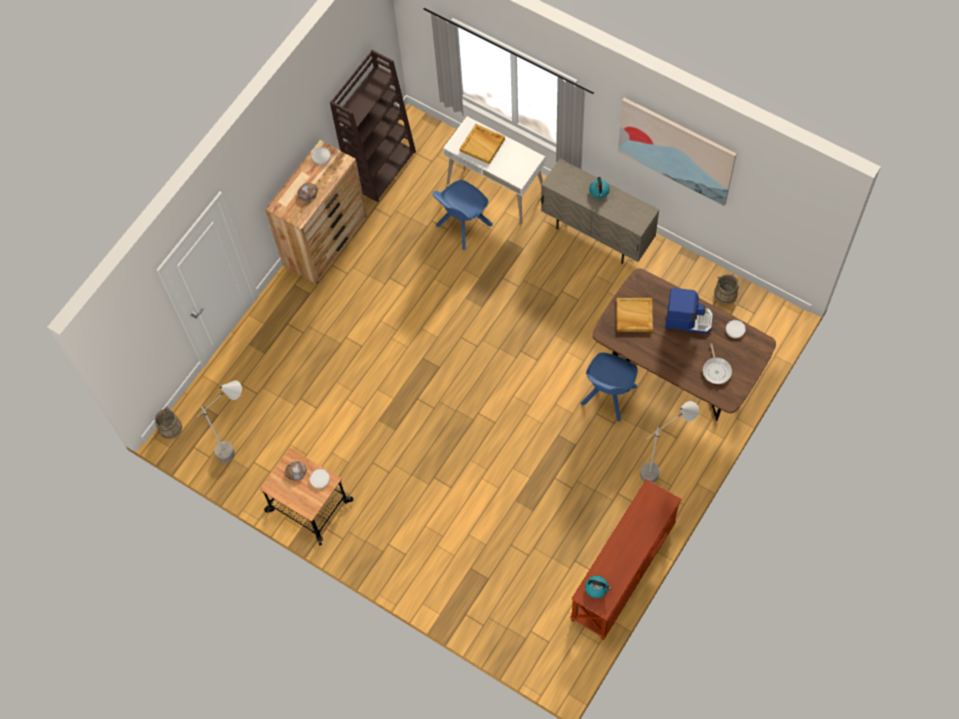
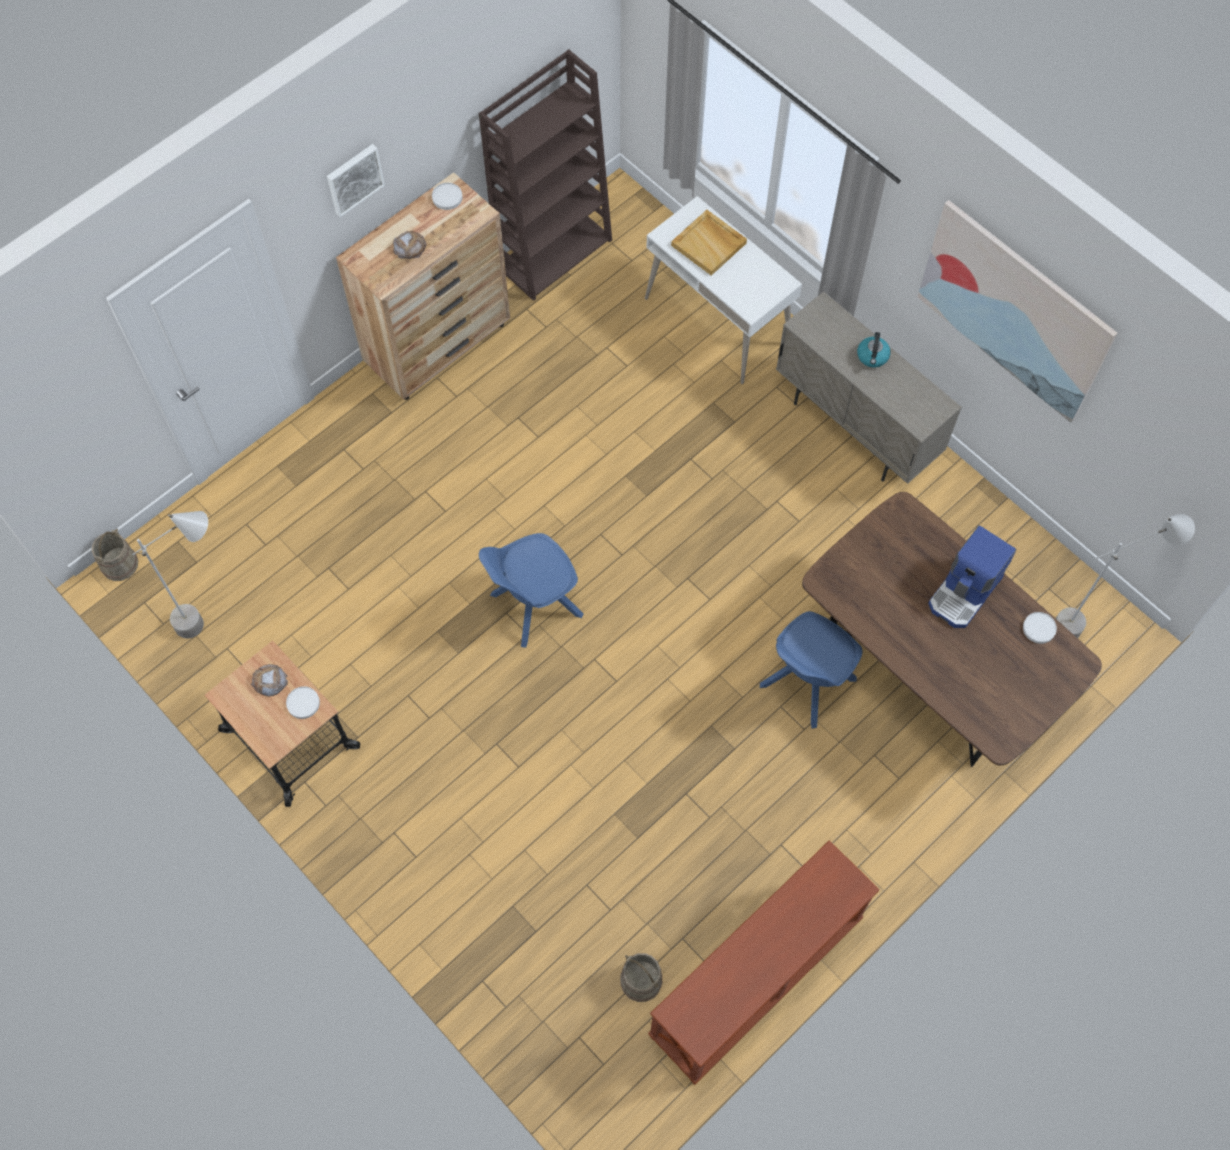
camera: 10 degrees right, 0 degrees up
blue chair [433,180,493,250] -> blue chair moved to [479,533,584,648]
kettle [585,576,611,598] -> none
beige tray [616,298,653,332] -> none
grey floor lamp [640,401,699,483] -> grey floor lamp moved to [1056,514,1195,638]
coffee machine [666,288,713,334] -> coffee machine turned 105 degrees clockwise [928,525,1017,628]
frying pan [703,343,732,384] -> none
beige bucket [714,274,740,305] -> beige bucket moved to [620,953,662,1002]
none -> picture [327,144,385,218]

